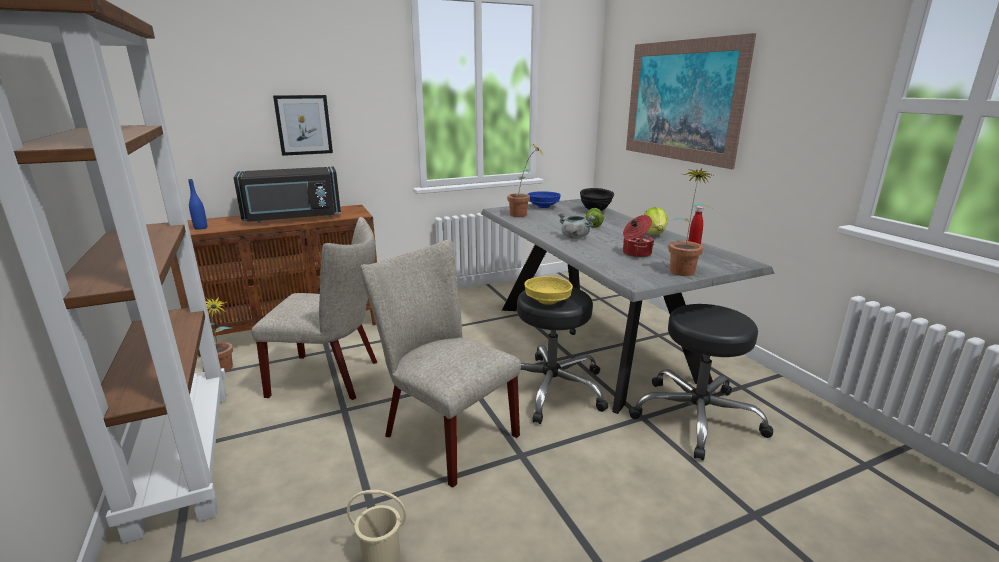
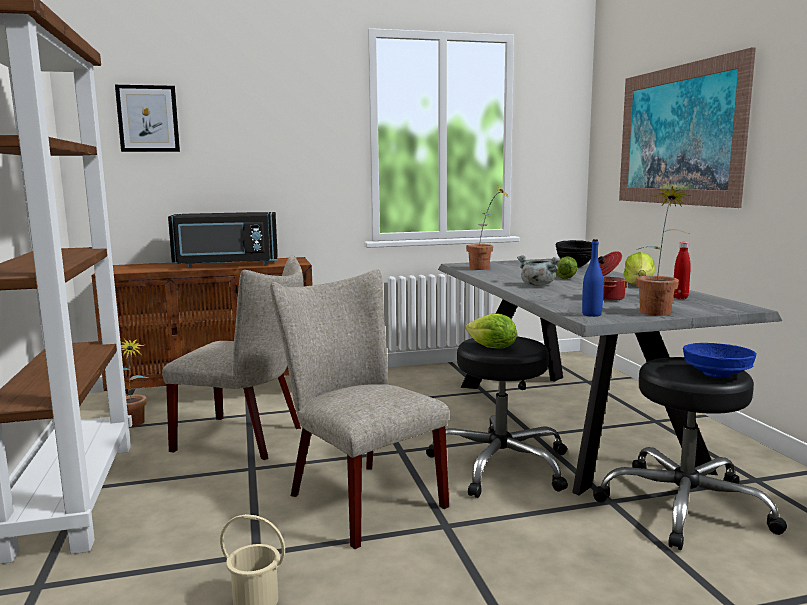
camera: 10 degrees right, 10 degrees down
blue bottle [188,179,207,230] -> blue bottle moved to [582,239,604,317]
picture [273,95,333,156] -> picture moved to [115,85,180,152]
yellow bowl [524,276,573,305] -> lettuce [466,313,517,349]
blue bowl [528,191,561,208] -> blue bowl moved to [683,343,757,378]

